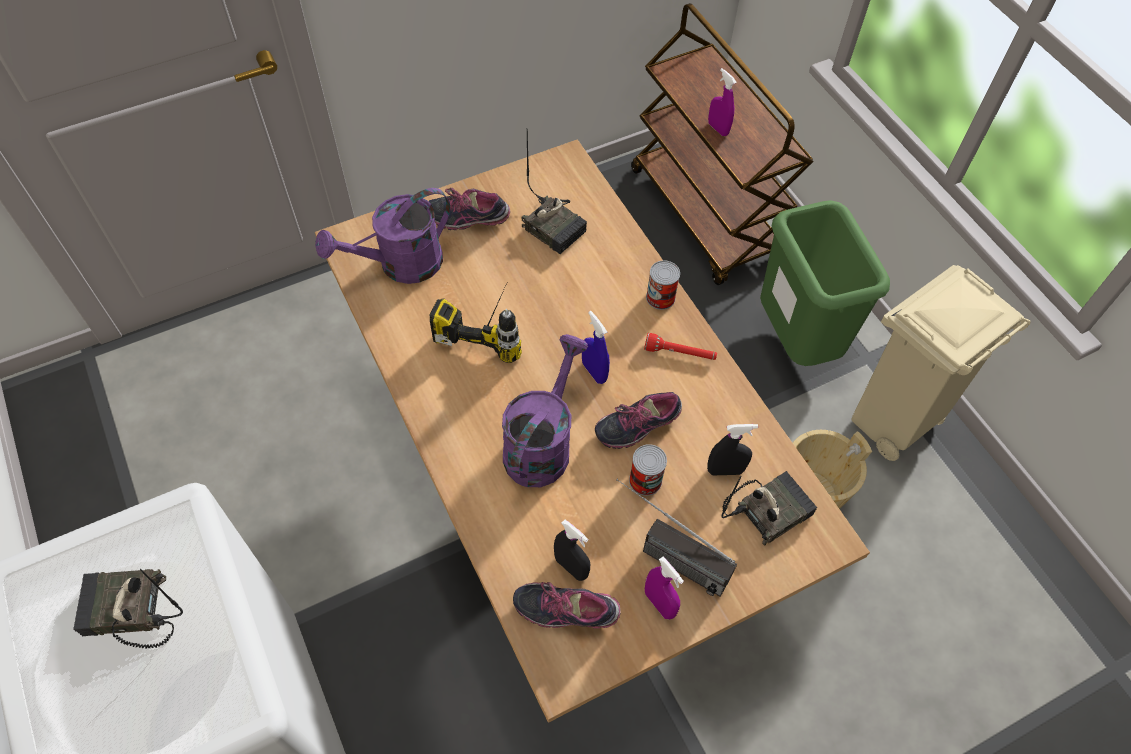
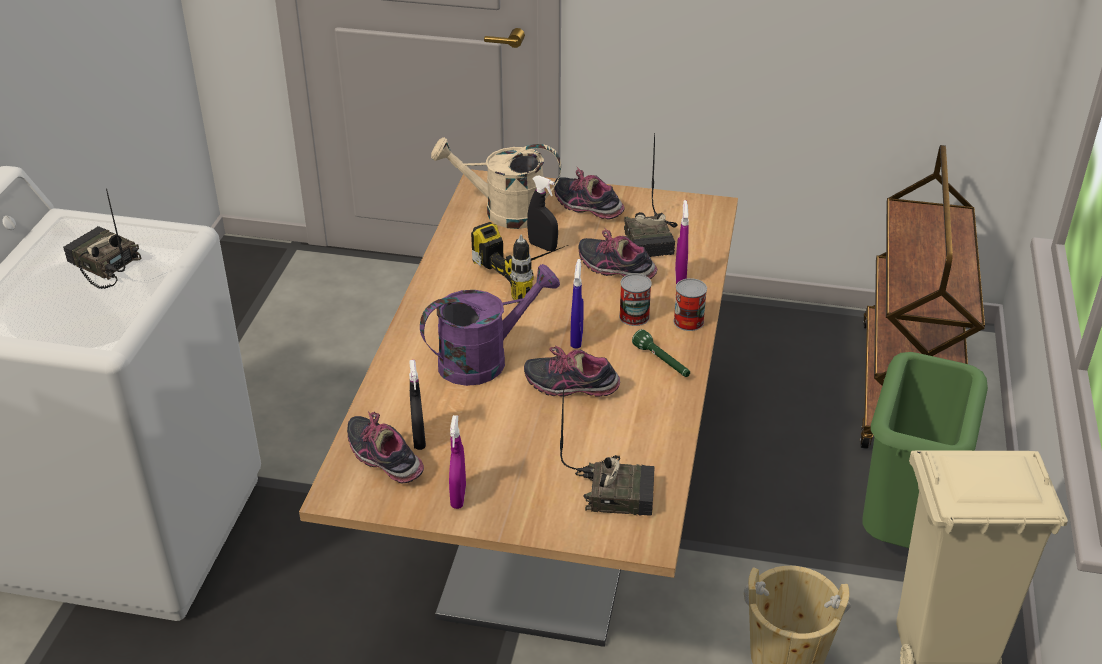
camera: 40 degrees right, 20 degrees down
purple watering can [315,188,450,284] -> beige watering can [431,137,561,229]
radio [616,479,737,597] -> none
can [629,444,667,496] -> can moved to [619,274,652,326]
red flashlight [644,333,717,360] -> green flashlight [632,329,690,377]
black spray bottle [707,424,758,475] -> black spray bottle moved to [527,175,558,251]
purple spray bottle [708,68,737,136] -> purple spray bottle moved to [675,200,689,284]
none -> shoe [578,228,657,279]

